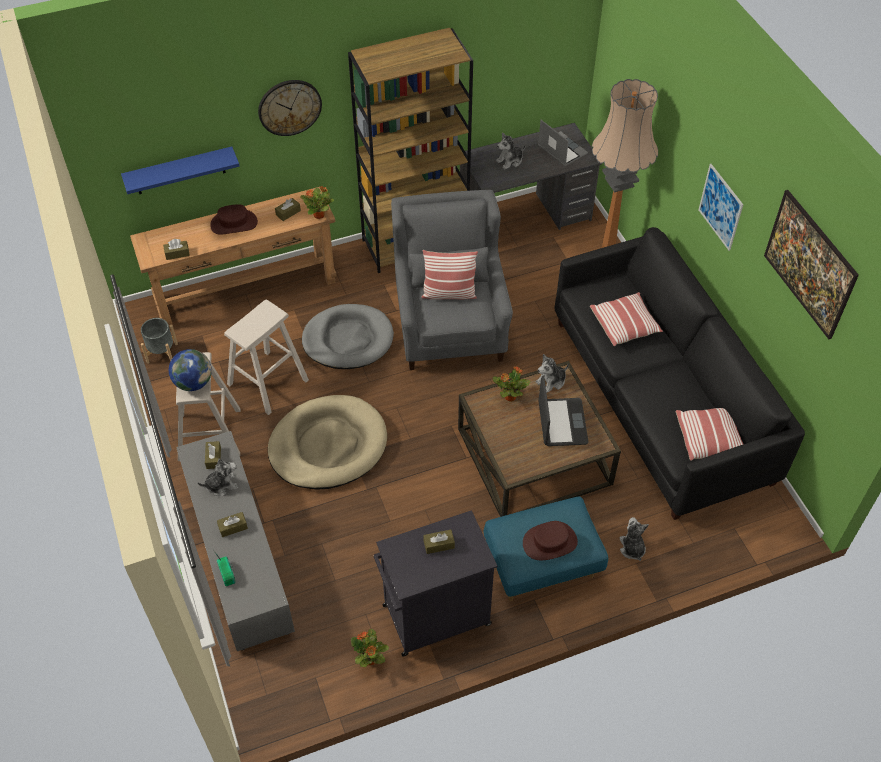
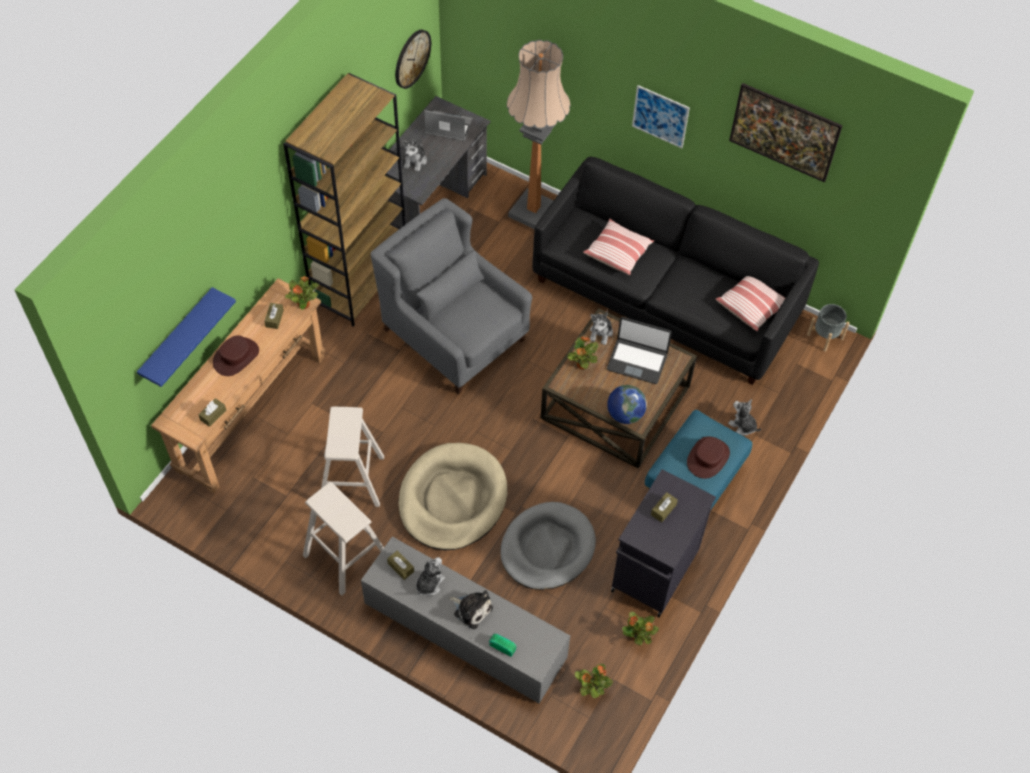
camera: 40 degrees left, 5 degrees up
grey planter [141,318,178,364] -> grey planter moved to [807,304,849,352]
globe [169,349,212,391] -> globe moved to [607,385,647,424]
brown tissue box [217,512,248,537] -> plush toy [449,590,493,629]
wall clock [258,80,322,136] -> wall clock moved to [395,30,431,89]
grey dog bed [302,304,394,369] -> grey dog bed moved to [500,502,596,590]
pillow [421,250,478,299] -> none
laptop [538,375,588,446] -> laptop turned 150 degrees clockwise [607,317,672,384]
none -> potted plant [575,664,613,698]

